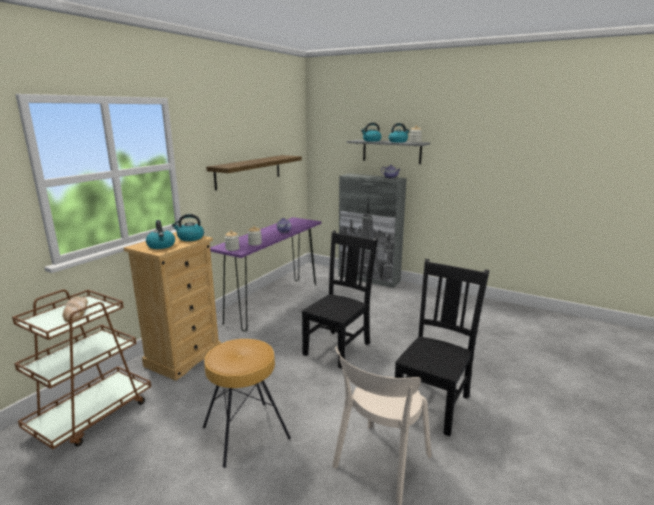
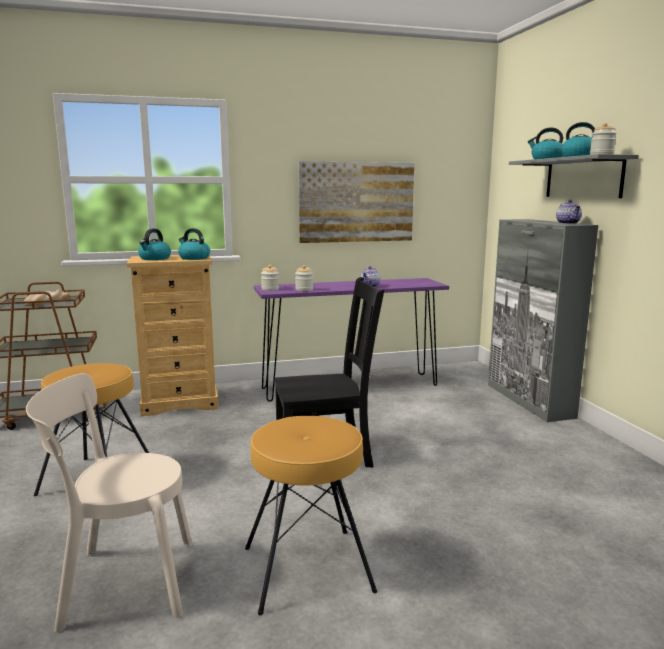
camera: 45 degrees right, 5 degrees down
shelf [206,155,302,190] -> picture [298,161,414,243]
black chair [395,259,489,436] -> brown stool [245,416,377,615]

